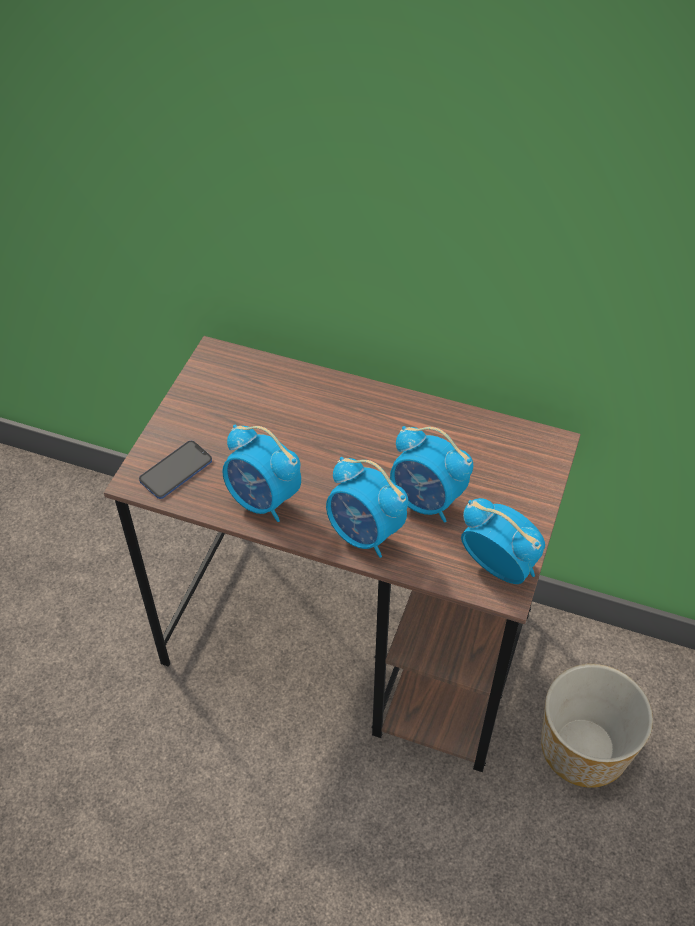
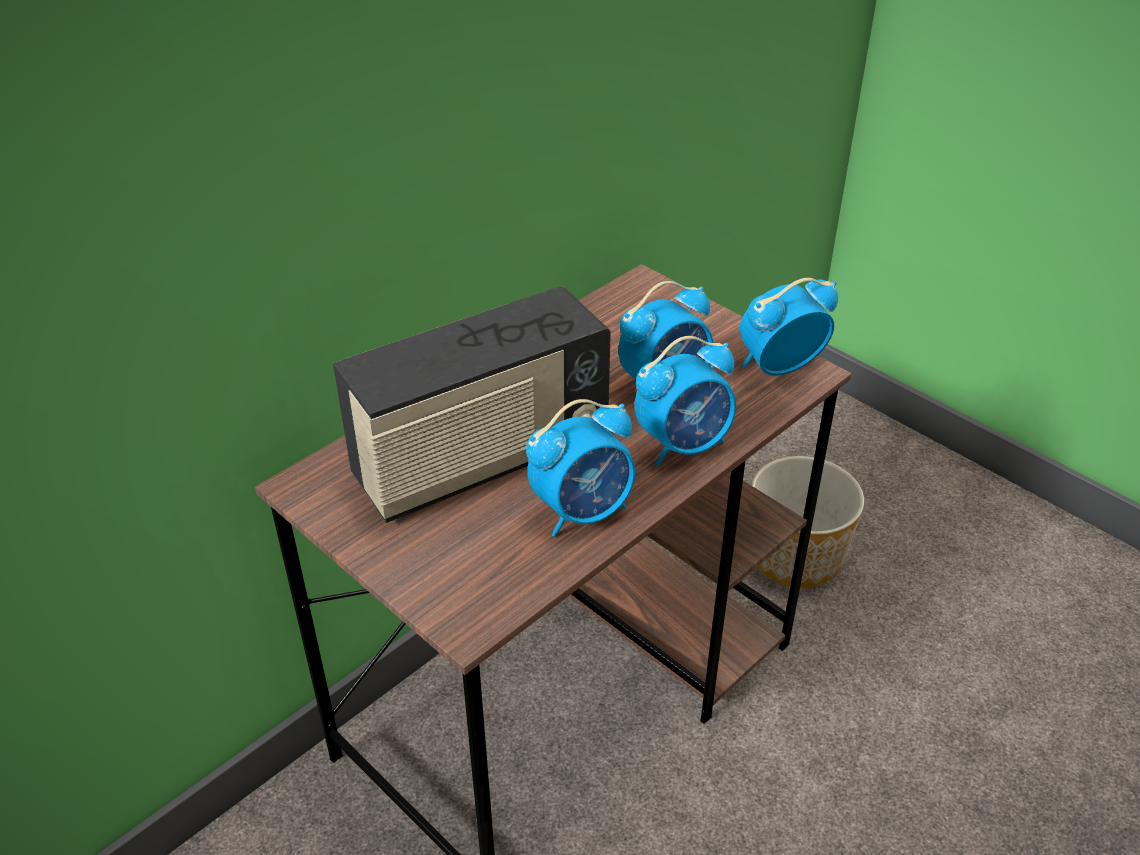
camera: 65 degrees left, 10 degrees down
phone [139,441,212,499] -> none
none -> radio [333,286,611,523]

